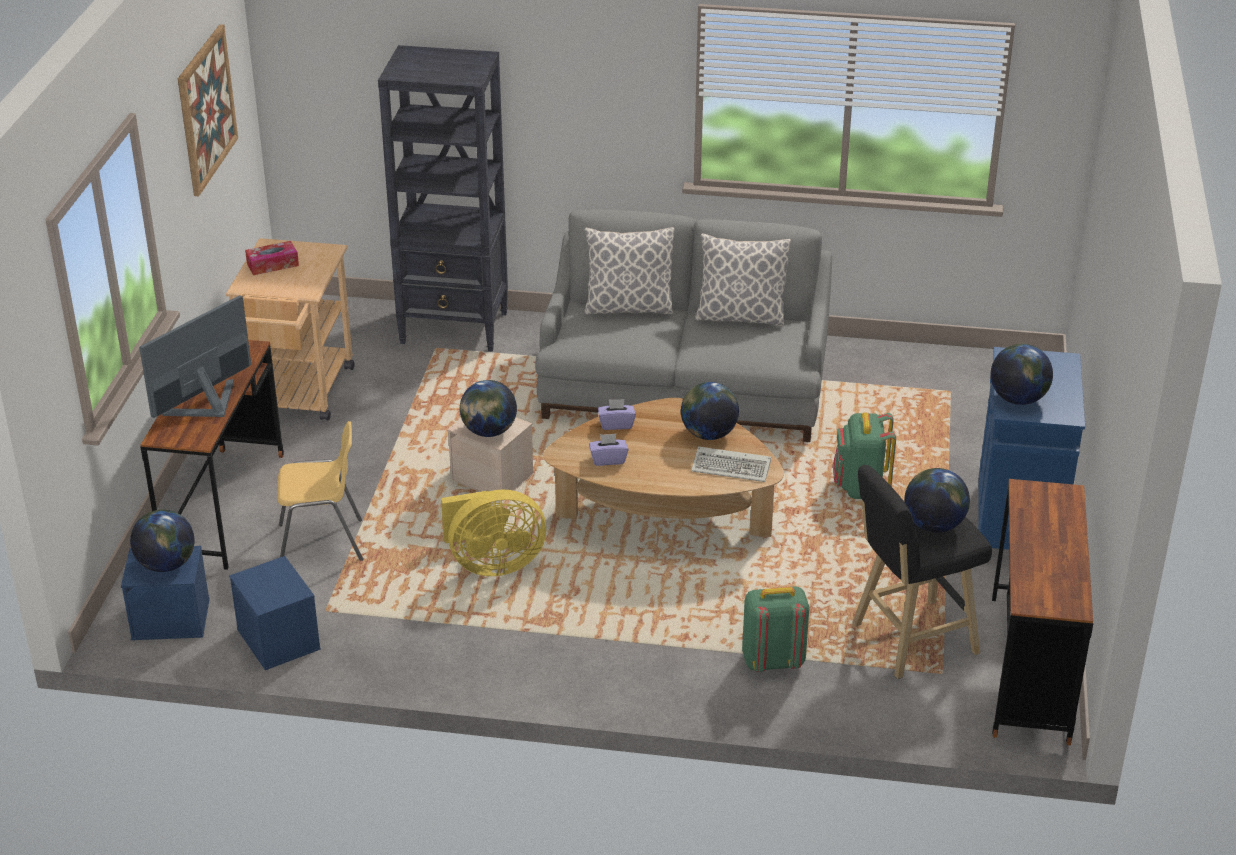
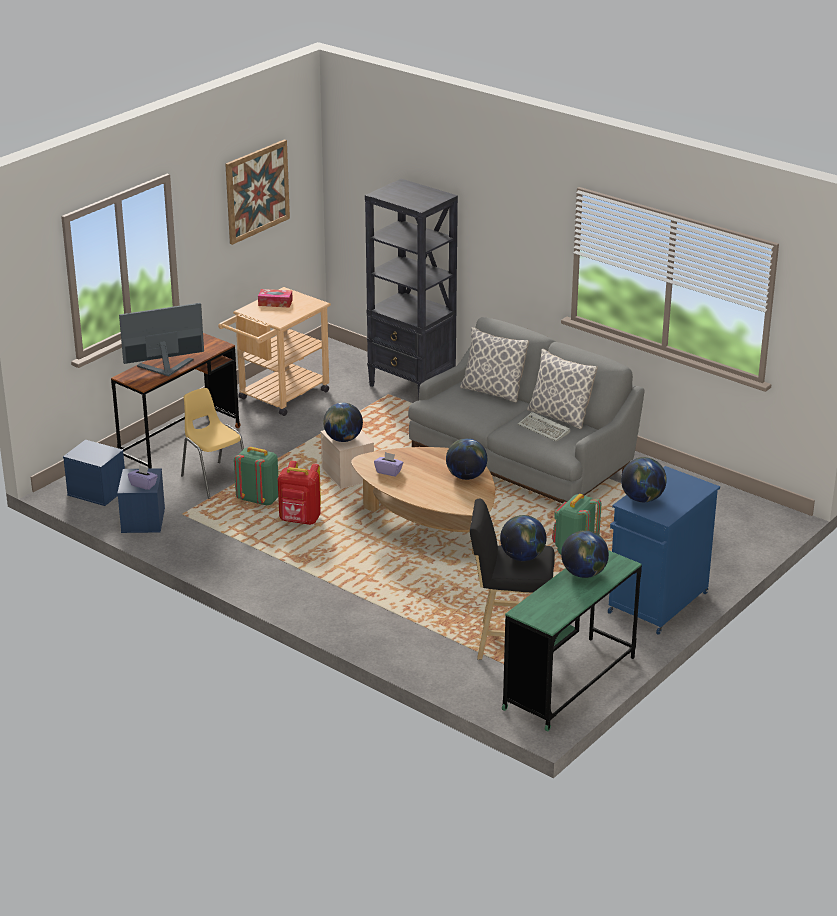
camera: 30 degrees right, 5 degrees down
globe [130,509,194,572] -> globe moved to [561,530,609,578]
yellow chair [277,421,364,561] -> yellow chair turned 150 degrees counterclockwise [181,388,244,499]
yellow fan [441,489,546,576] -> red backpack [278,461,321,525]
purple tissue box [598,399,636,430] -> purple tissue box moved to [128,465,158,490]
keyboard [691,446,771,482] -> keyboard moved to [518,412,570,442]
green backpack [742,586,810,672] -> green backpack moved to [234,447,278,506]
brown desk [992,479,1094,745] -> green desk [502,550,642,731]

